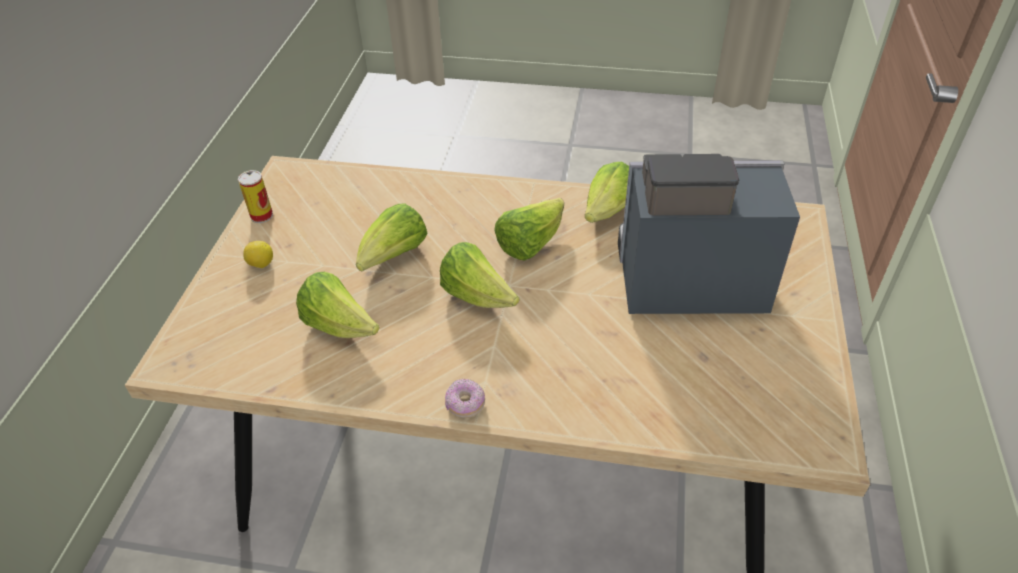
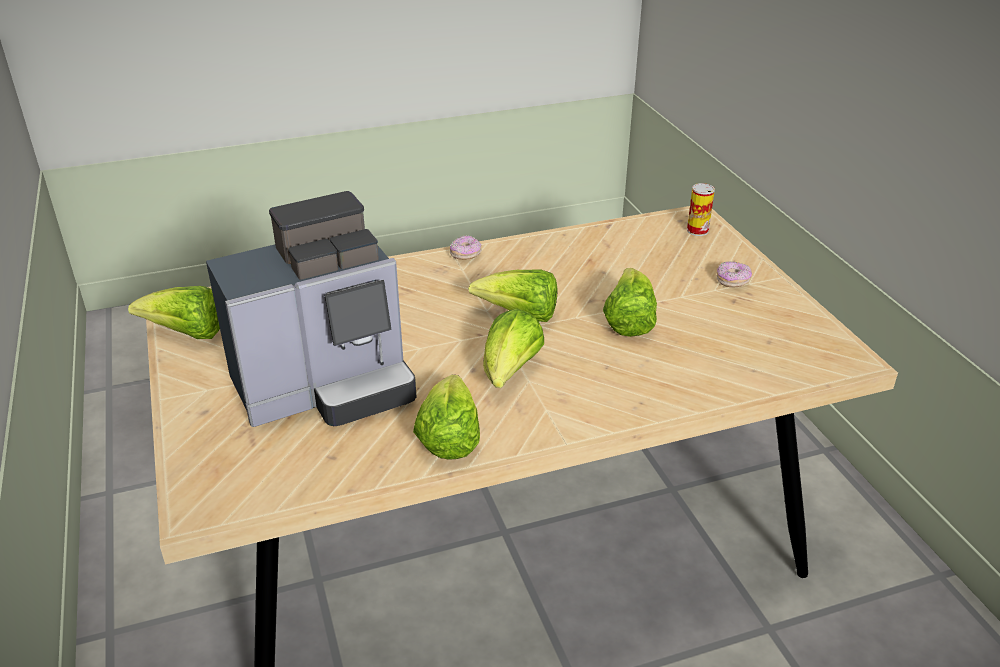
camera: 150 degrees right, 10 degrees down
can [238,170,273,223] -> can moved to [687,183,715,236]
lemon [243,241,273,268] -> donut [716,261,752,288]
lettuce [296,272,380,338] -> lettuce moved to [128,286,220,339]

